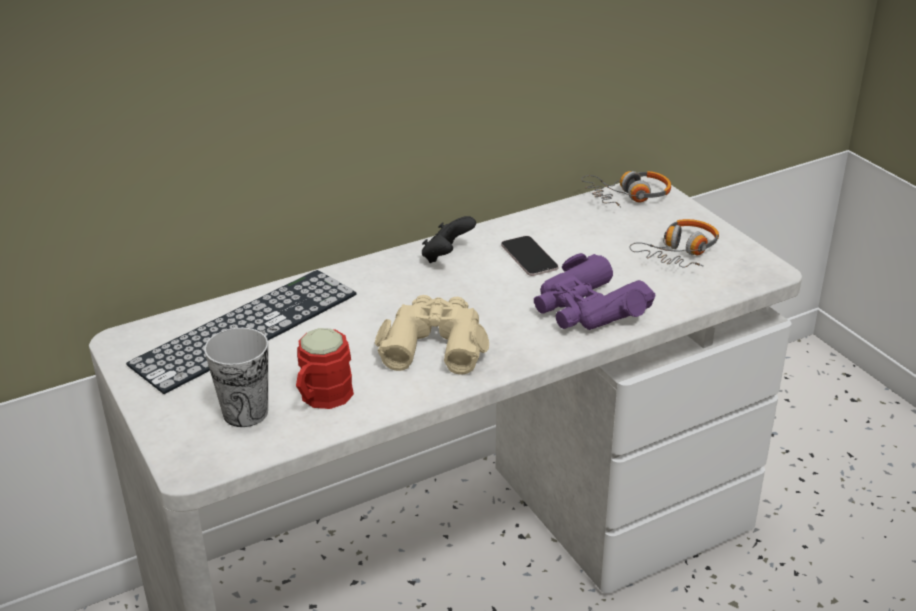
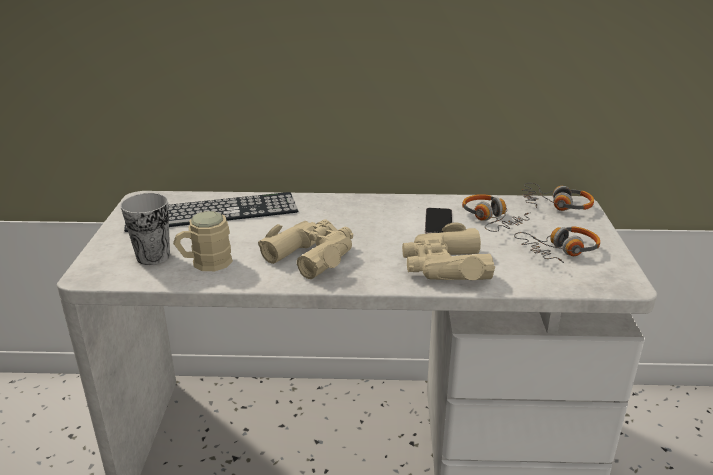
camera: 30 degrees right, 5 degrees down
red mug [296,328,354,409] -> beige mug [173,211,233,271]
black game controller [422,216,476,263] -> none
purple binoculars [534,253,656,330] -> beige binoculars [402,222,495,280]
none -> headphones [462,194,531,232]

